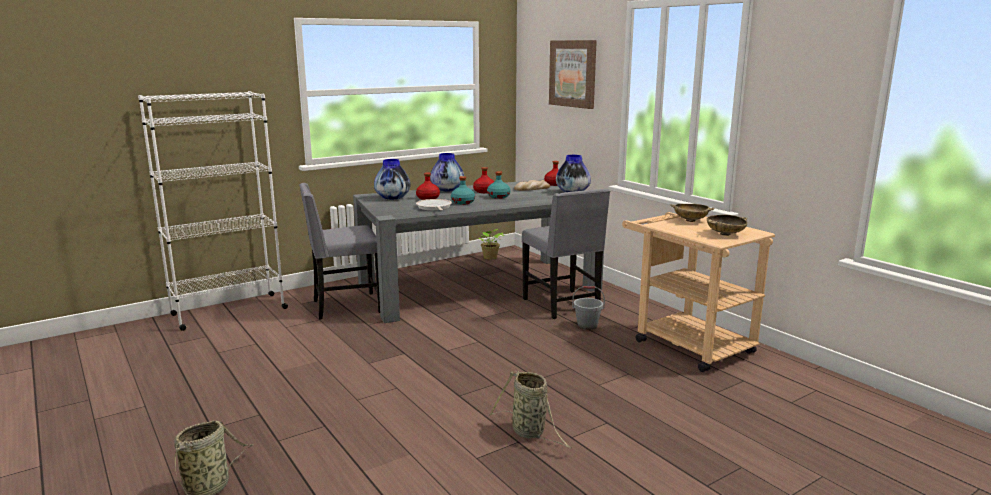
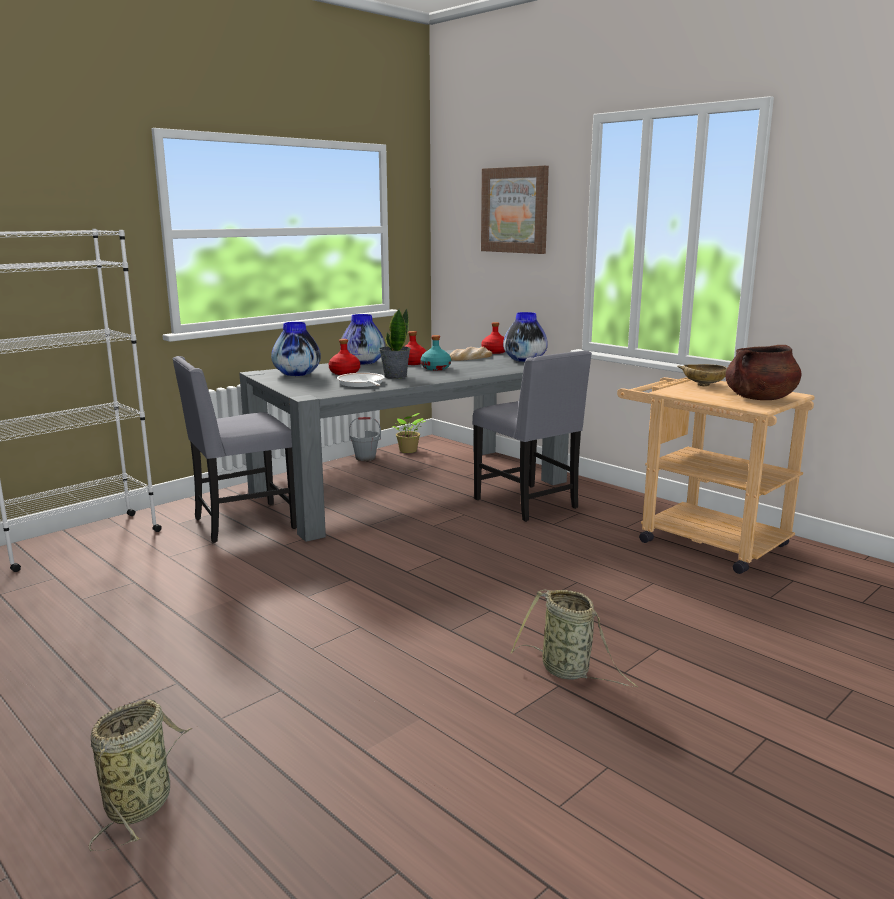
camera: 10 degrees left, 0 degrees up
turquoise bottle [451,176,475,205] -> potted plant [379,308,411,379]
grey bucket [572,286,605,330] -> grey bucket moved to [349,417,381,461]
beige bowl [707,215,747,236] -> brown cooking pot [726,345,802,400]

